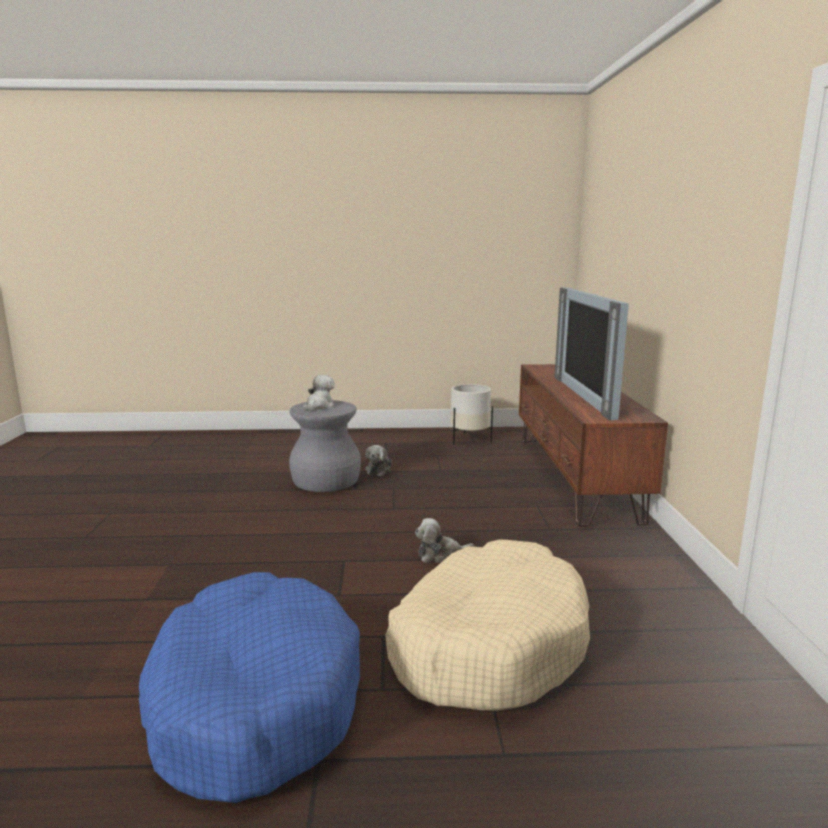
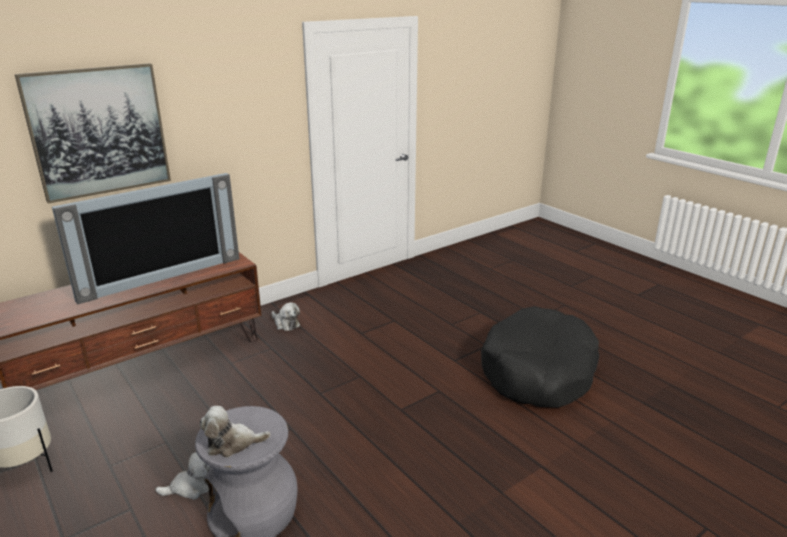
camera: 125 degrees left, 10 degrees up
blue dog bed [139,572,360,803] -> black dog bed [481,306,599,408]
beige dog bed [385,539,590,711] -> none
plush toy [415,518,474,563] -> plush toy moved to [272,302,300,331]
none -> picture [15,63,171,203]

